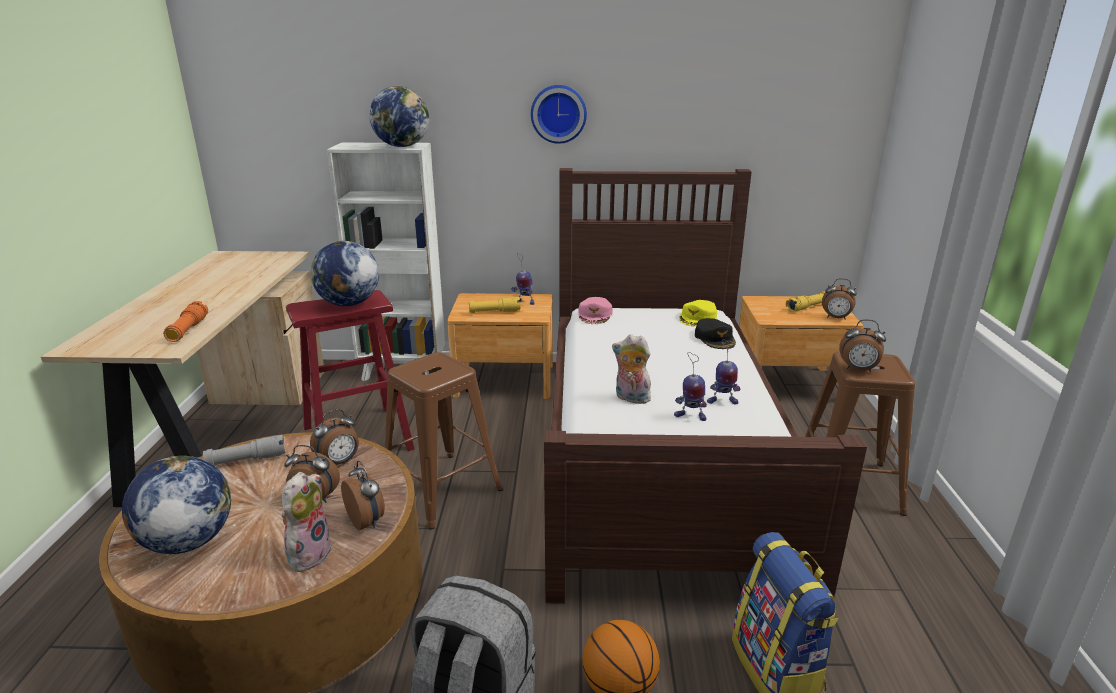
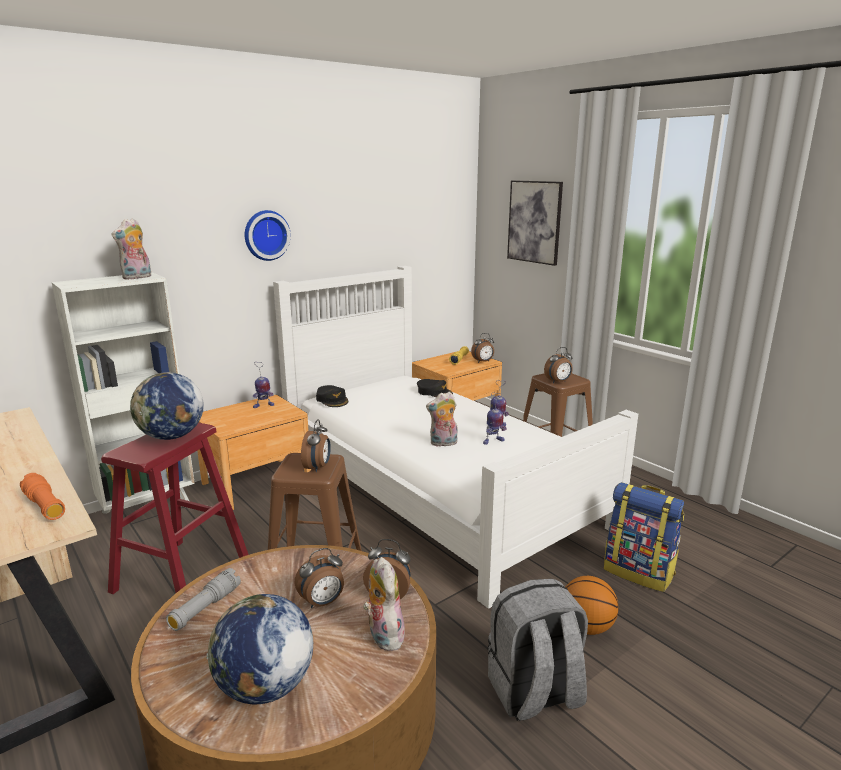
camera: 40 degrees left, 5 degrees down
alarm clock [310,409,359,465] -> alarm clock moved to [301,419,331,472]
globe [369,86,429,147] -> plush toy [112,218,151,280]
yellow flashlight [469,297,520,313] -> none
brown bed [544,168,867,604] -> white bed [273,266,638,609]
pink cap [578,297,613,324] -> black cap [316,385,348,407]
yellow cap [679,300,717,327] -> none
none -> picture [507,180,563,266]

